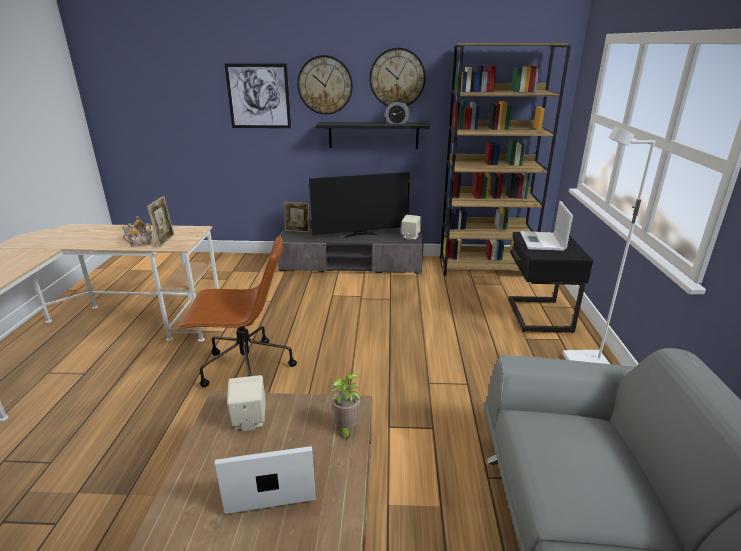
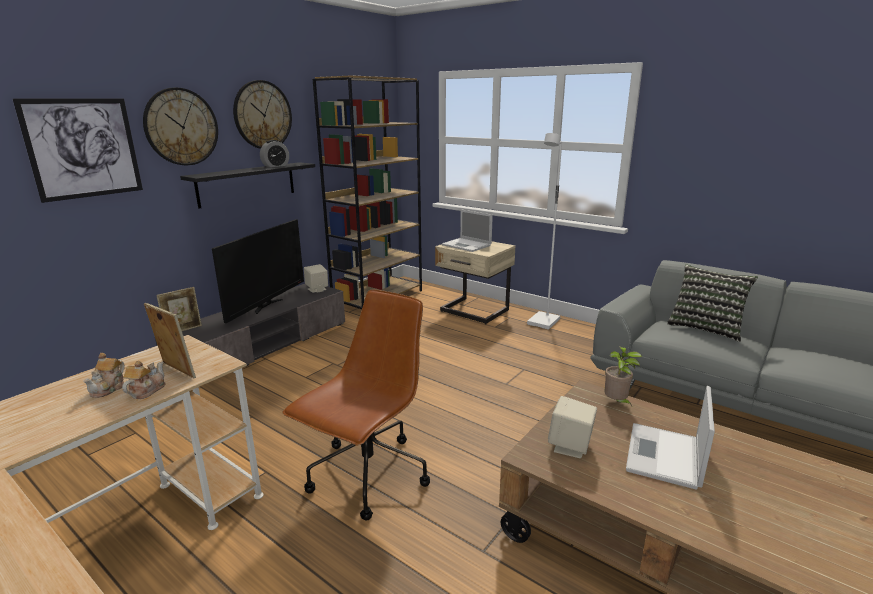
camera: 55 degrees left, 5 degrees down
black nightstand [509,232,593,333] -> beige nightstand [435,241,515,324]
none -> pillow [667,264,758,342]

